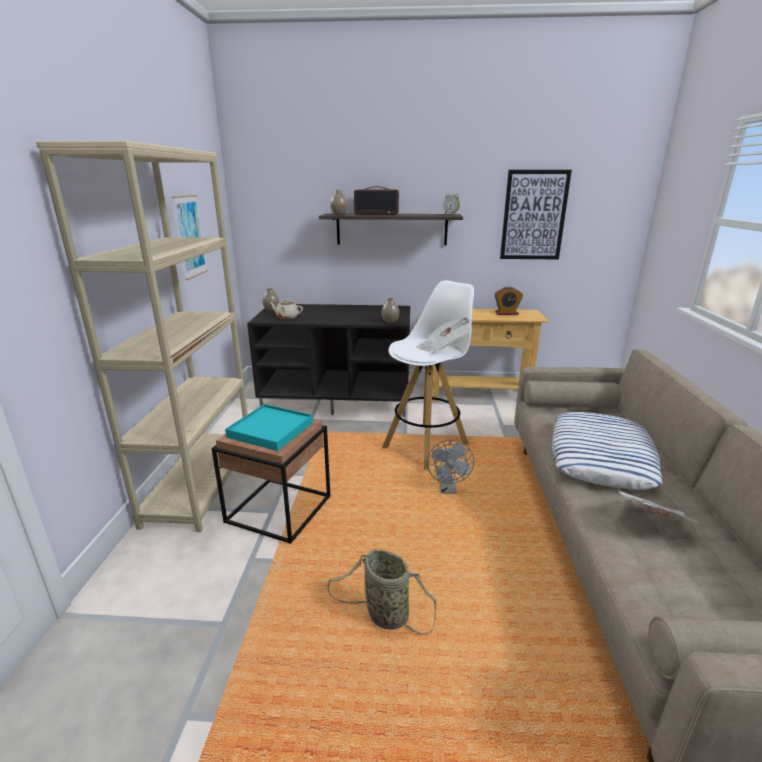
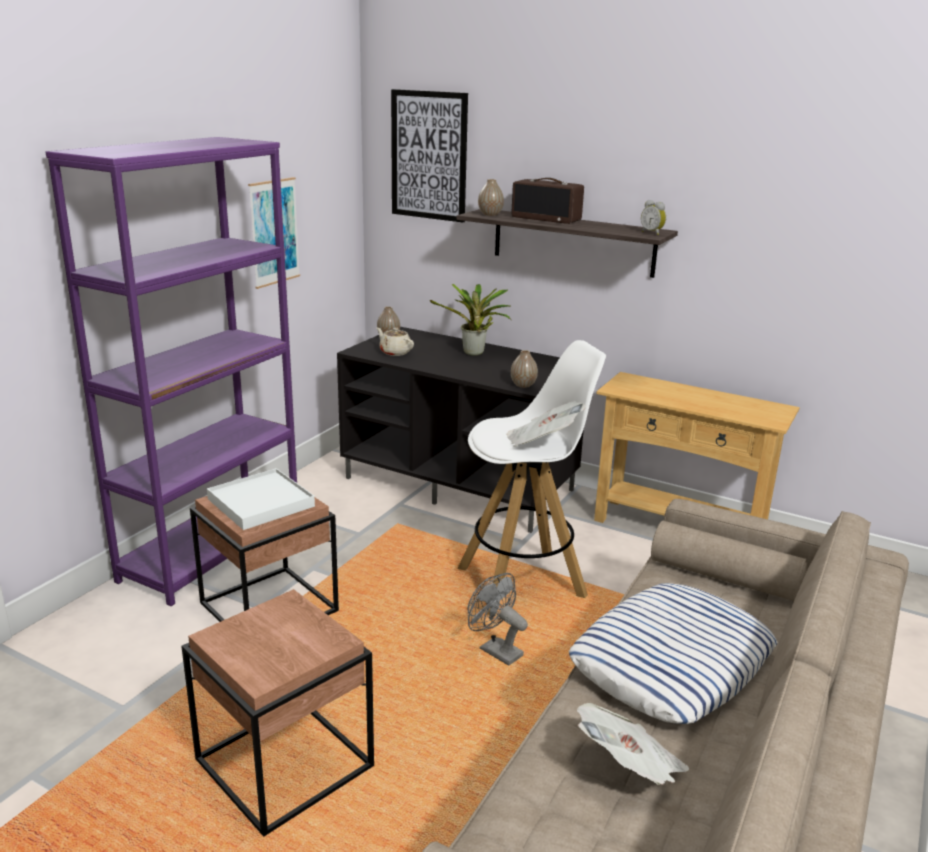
camera: 25 degrees right, 0 degrees up
beige bookcase [36,141,248,532] -> purple bookcase [45,137,297,606]
turquoise tray [225,404,313,451] -> white tray [207,468,315,530]
basket [327,549,436,635] -> brown side table [181,589,374,837]
grey fan [427,440,474,494] -> grey fan turned 105 degrees clockwise [468,573,528,666]
alarm clock [495,287,523,315] -> none
picture [500,170,572,259] -> picture moved to [391,89,468,223]
none -> potted plant [430,284,510,356]

